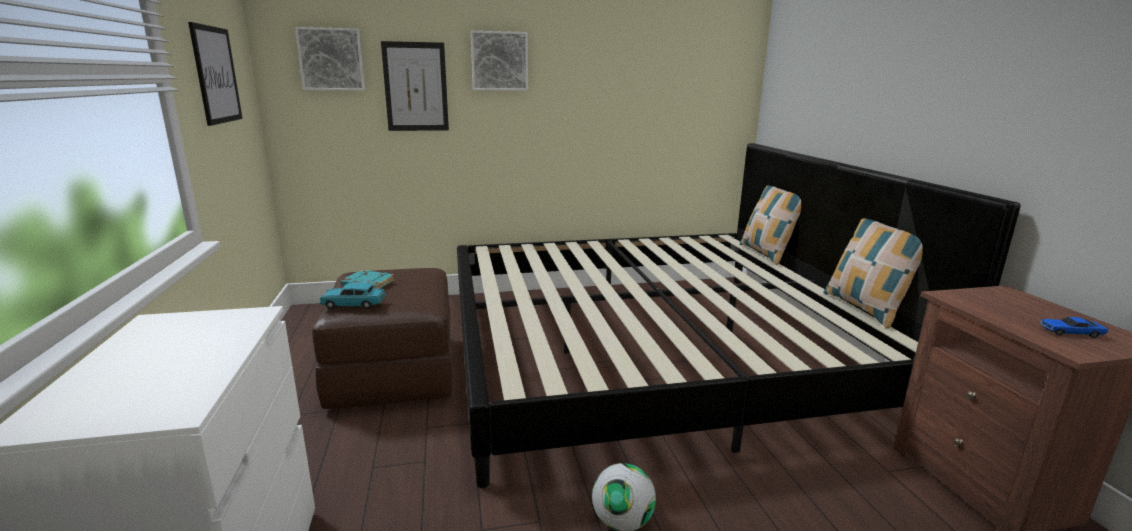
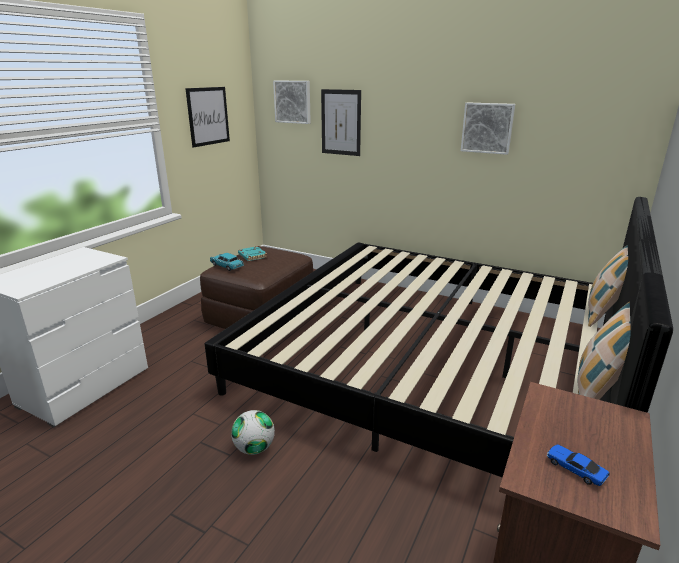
camera: 40 degrees right, 5 degrees up
picture [471,31,528,91] -> picture moved to [461,102,515,155]

